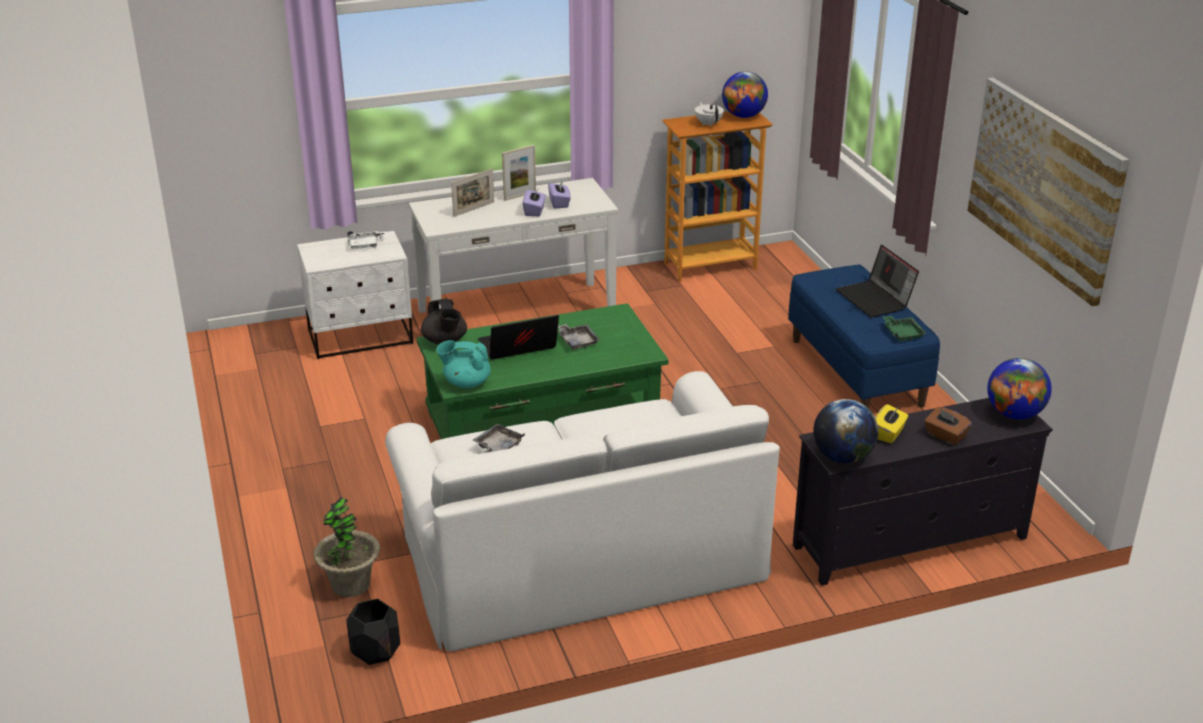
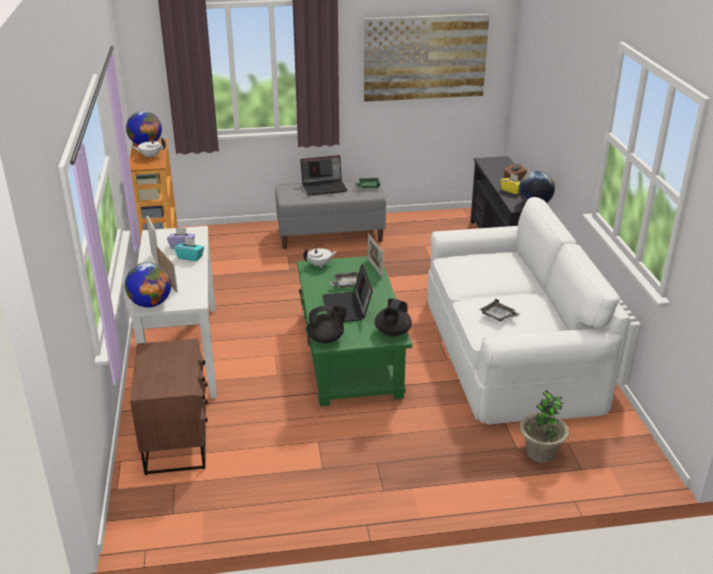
camera: 80 degrees left, 0 degrees up
white nightstand [297,231,413,359] -> brown nightstand [130,339,208,475]
black planter [346,599,400,665] -> none
white tray [347,231,387,249] -> none
turquoise teapot [436,340,491,388] -> black teapot [375,298,412,336]
purple tissue box [523,189,546,216] -> turquoise tissue box [174,238,204,261]
blue bench [788,265,940,408] -> grey bench [275,180,386,249]
globe [987,358,1052,419] -> globe moved to [125,262,171,307]
none -> white teapot [303,248,337,268]
none -> picture frame [368,234,384,278]

